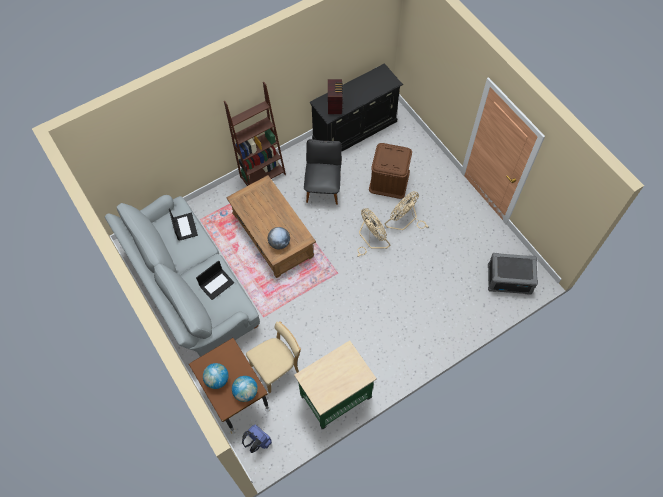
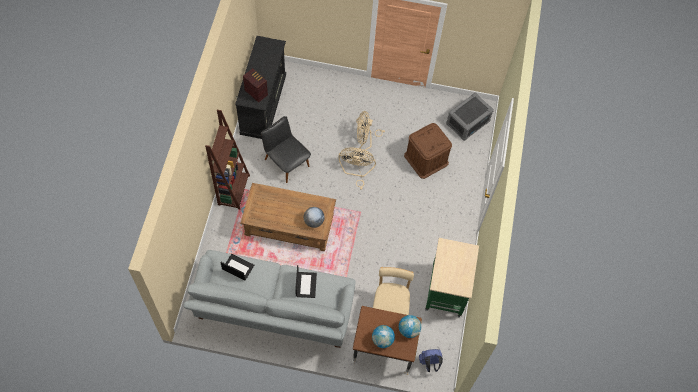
camera: 50 degrees left, 0 degrees up
brown storage box [369,143,412,199] -> brown storage box moved to [404,123,452,179]

